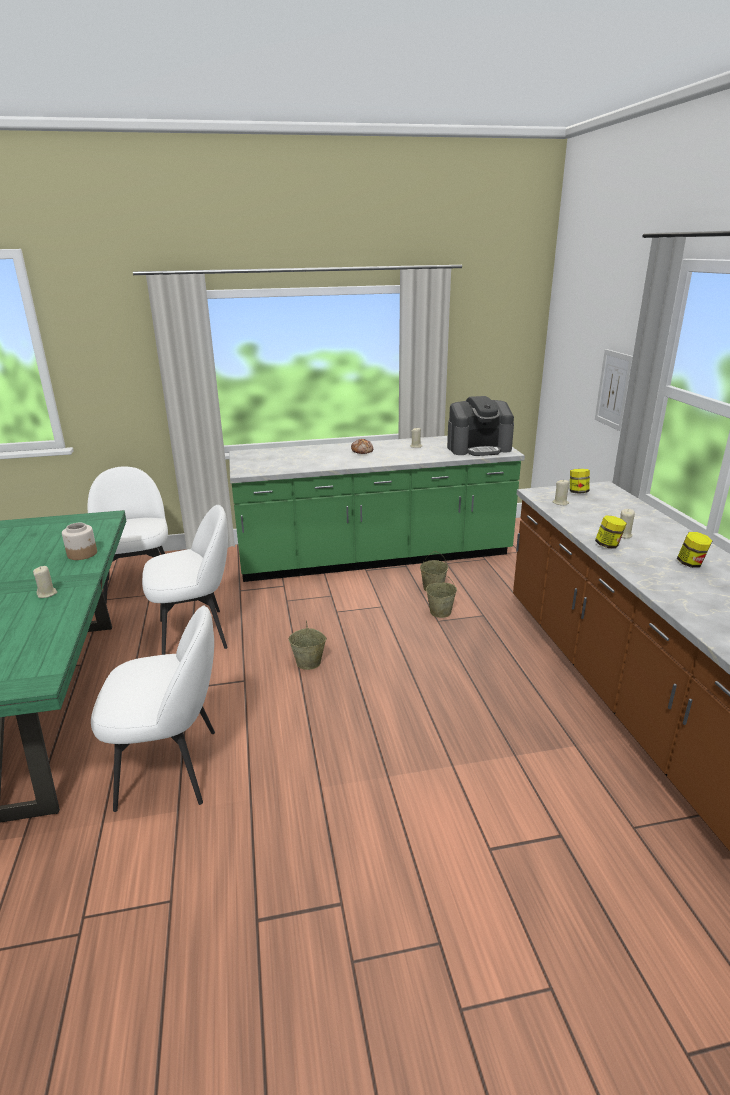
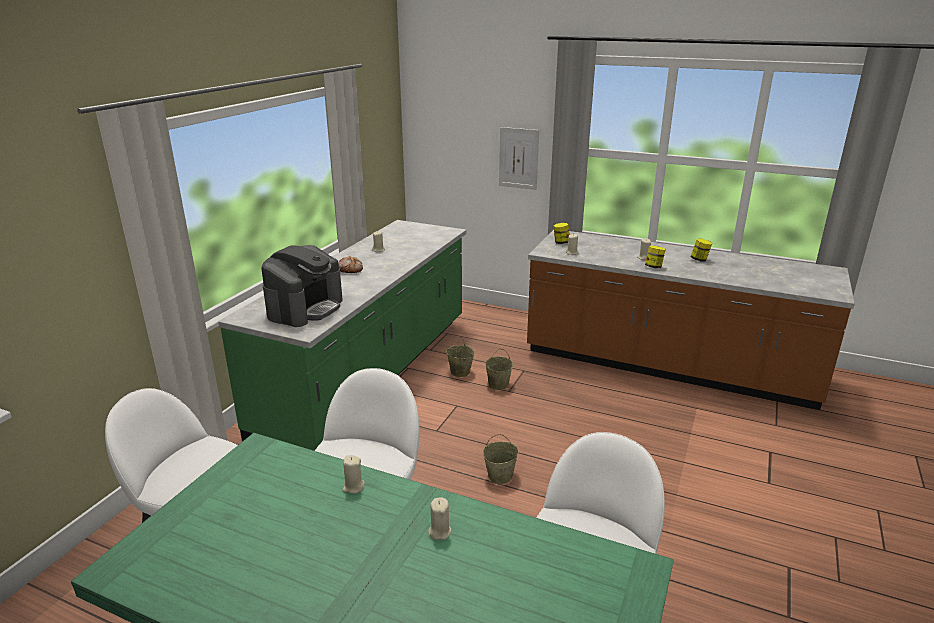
camera: 55 degrees left, 0 degrees up
jar [62,523,97,560] -> beige candle [342,455,365,494]
coffee machine [447,396,514,456] -> coffee machine moved to [261,245,343,327]

